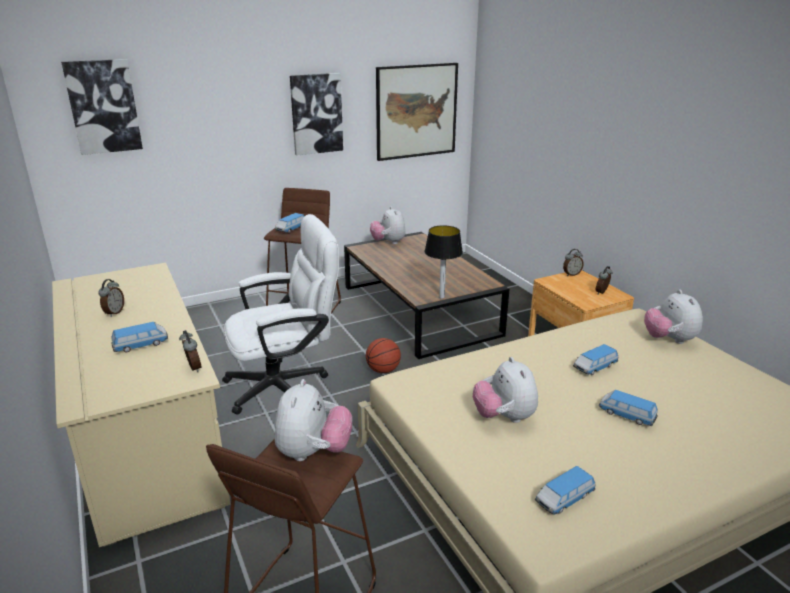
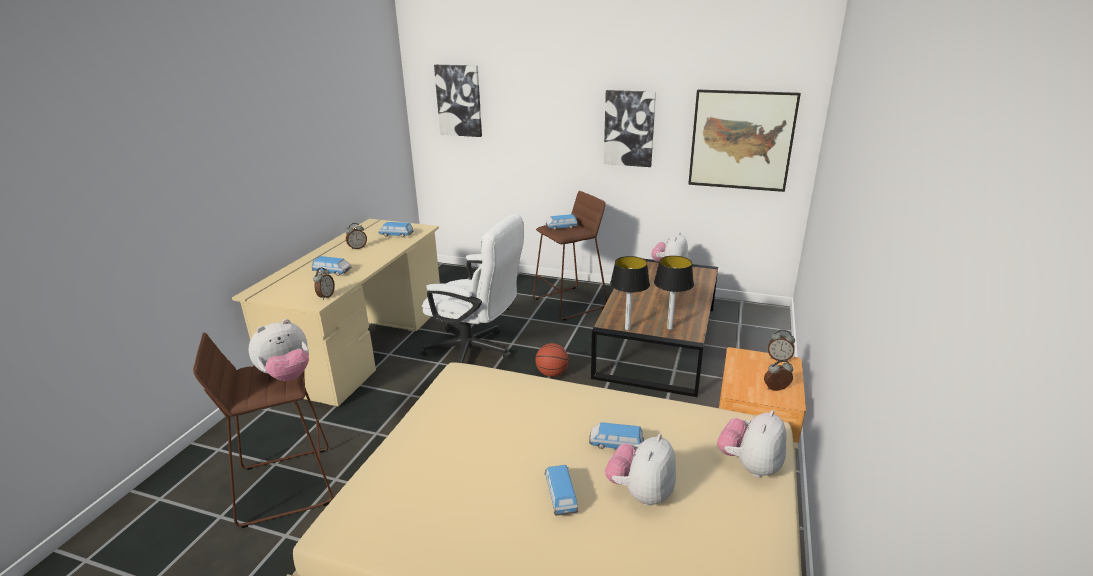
camera: 45 degrees right, 0 degrees up
plush toy [473,357,538,423] -> plush toy moved to [605,434,676,506]
toy car [535,466,596,515] -> toy car moved to [379,222,413,237]
none -> table lamp [654,256,694,330]

